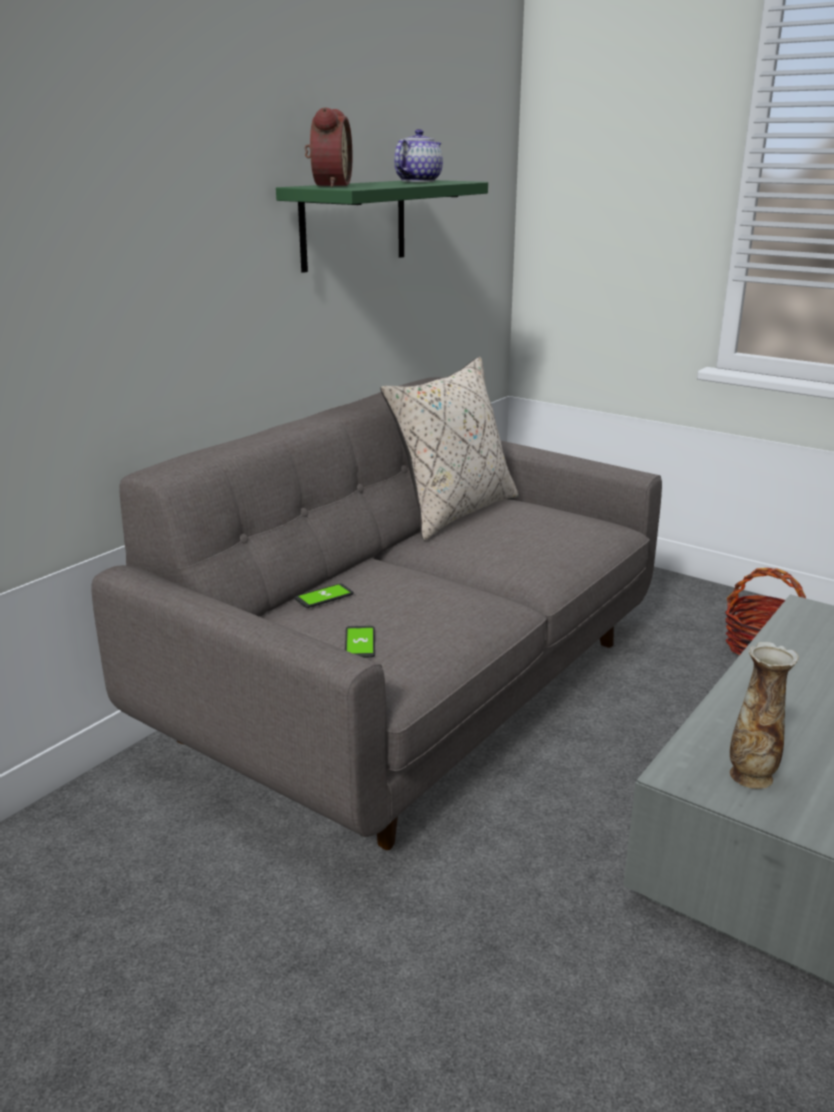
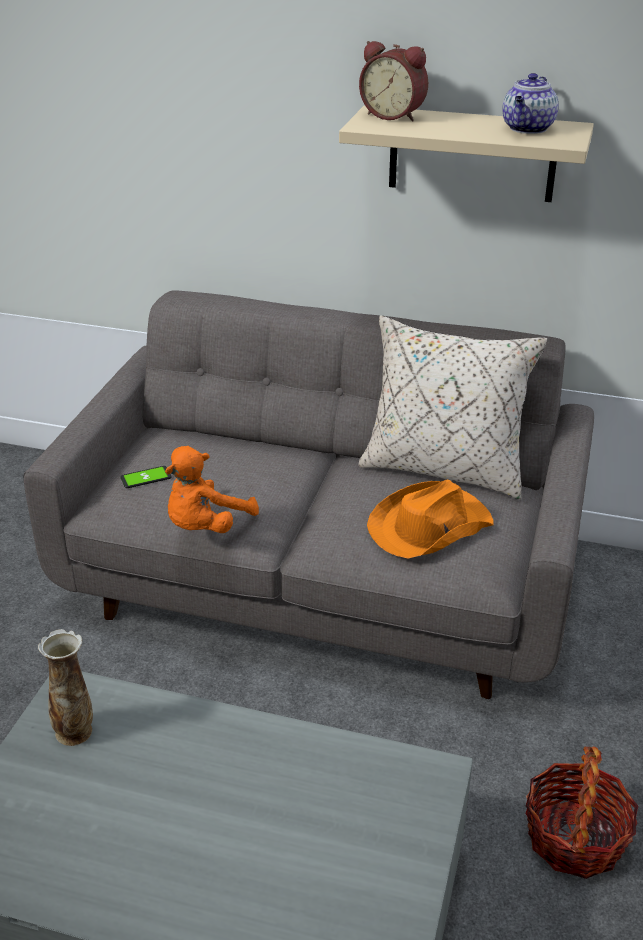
camera: 70 degrees right, 10 degrees up
green shelf [276,180,488,273] -> beige shelf [339,106,594,202]
phone [295,584,354,608] -> none
alarm clock [305,107,353,187] -> alarm clock turned 45 degrees clockwise [359,41,428,121]
teapot [394,129,443,182] -> teapot turned 105 degrees clockwise [502,73,558,134]
none -> orange plush toy [165,446,259,533]
none -> orange hat [367,480,494,558]

